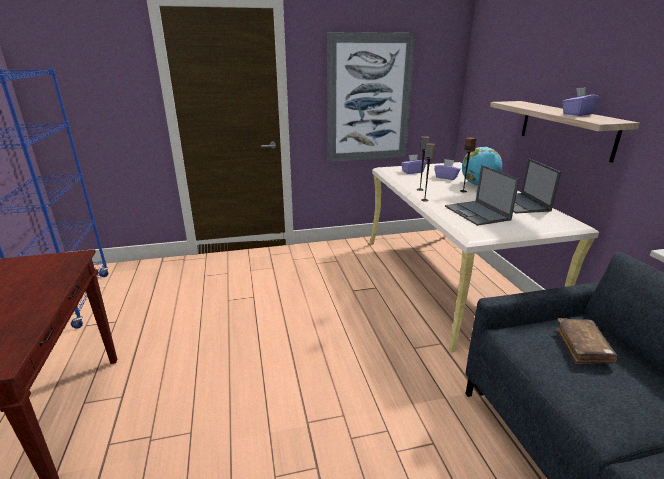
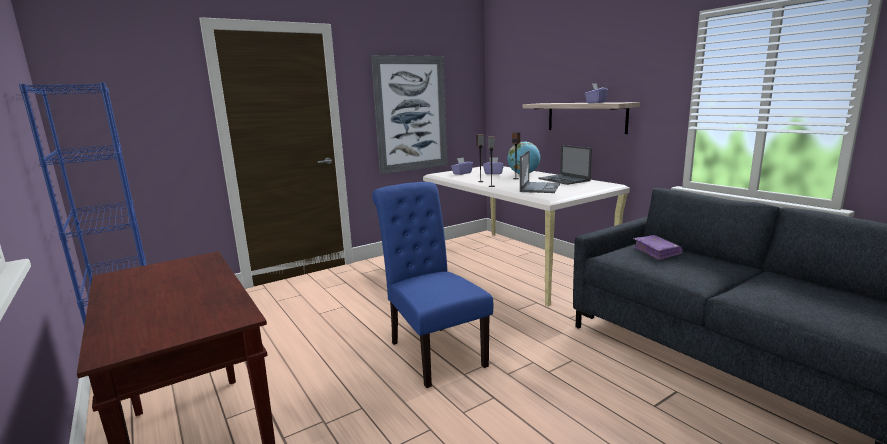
camera: 20 degrees left, 10 degrees down
laptop [445,165,520,226] -> laptop turned 120 degrees counterclockwise [520,151,560,193]
brown book [555,318,618,364] -> purple book [633,235,682,260]
none -> blue chair [372,182,493,388]

